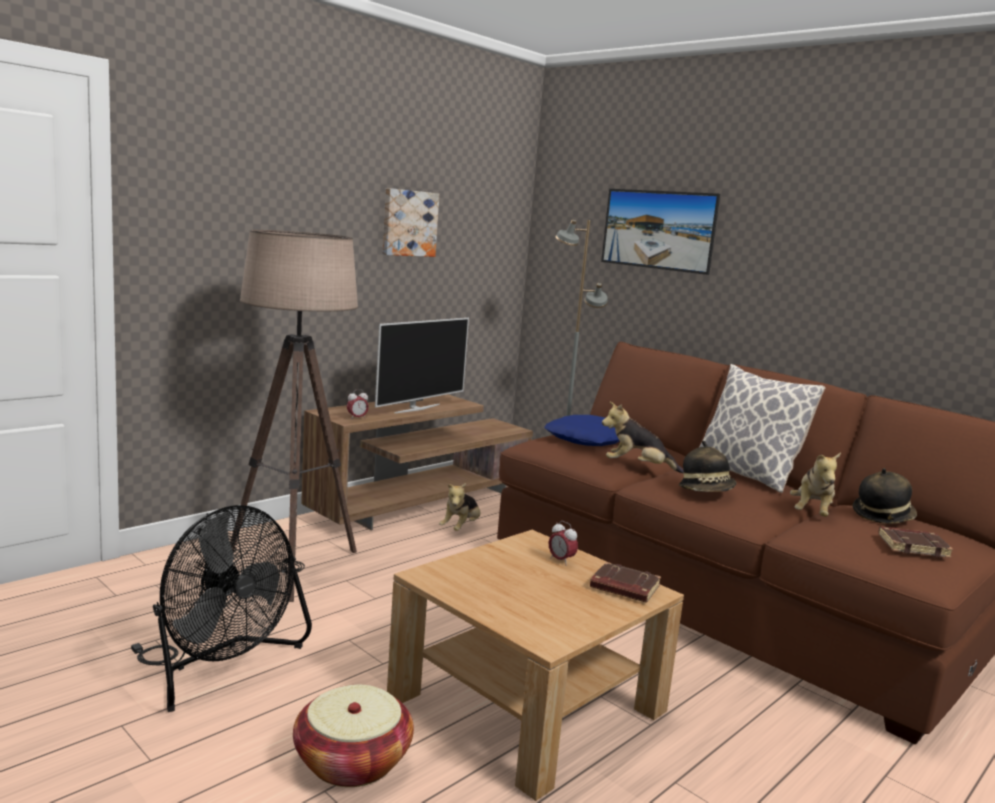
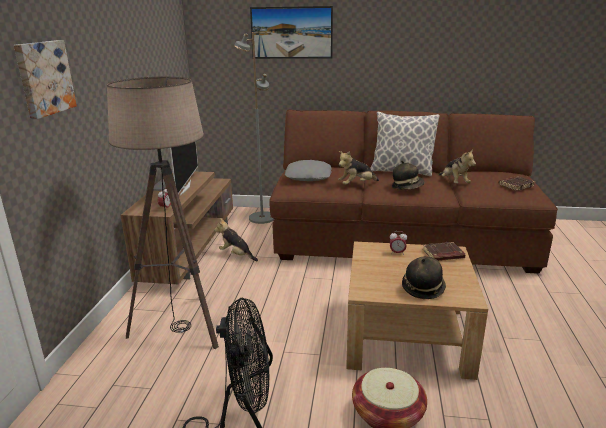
camera: 35 degrees left, 10 degrees up
picture [383,188,439,257] -> picture moved to [14,40,77,119]
plush toy [439,483,480,531] -> plush toy turned 135 degrees clockwise [214,218,258,261]
blue pillow [544,415,619,446] -> grey pillow [285,160,332,181]
hat [852,468,917,524] -> hat moved to [402,256,446,299]

